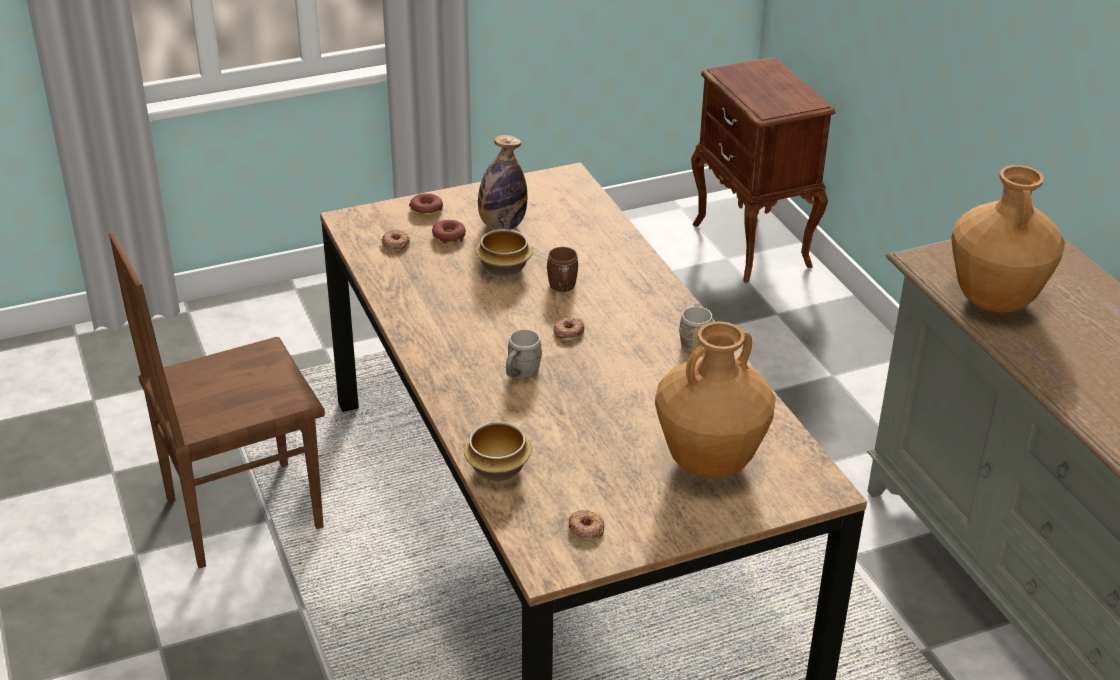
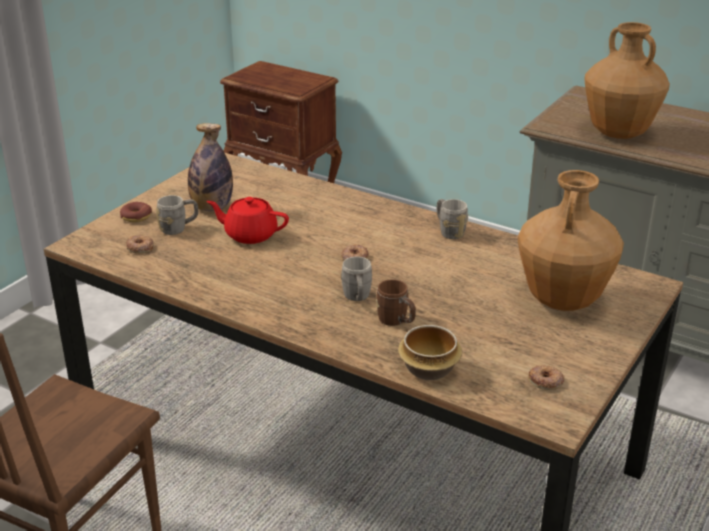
camera: 35 degrees left, 5 degrees down
donut [432,220,466,244] -> grey mug [156,195,198,235]
bowl [475,229,532,277] -> red teapot [206,197,289,244]
brown mug [546,247,579,292] -> brown mug moved to [376,279,416,326]

